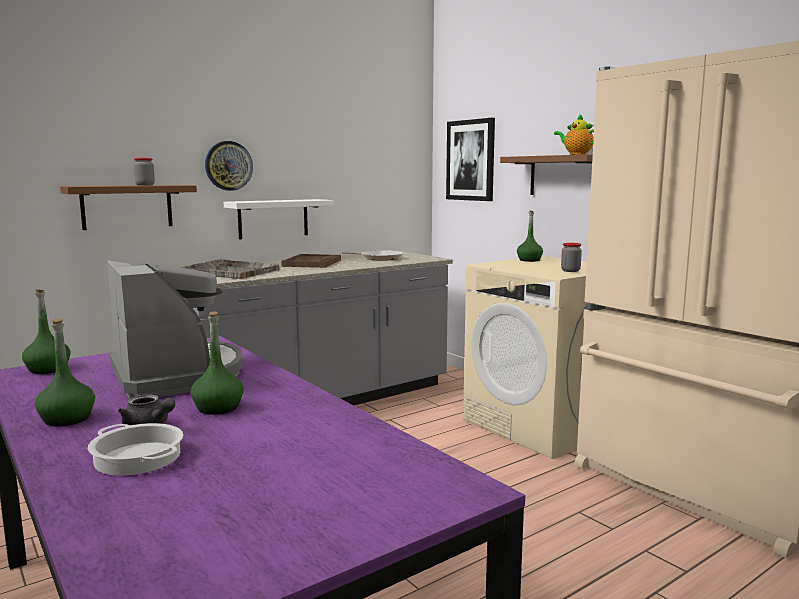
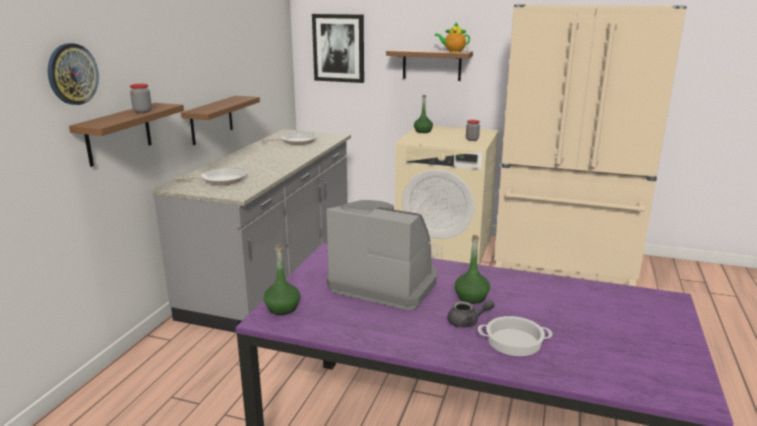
camera: 35 degrees left, 10 degrees up
green bottle [35,318,95,426] -> none
grey tray [178,259,280,279] -> frying pan [175,168,247,185]
wall clock [205,141,253,191] -> wall clock moved to [48,43,99,105]
white shelf [224,199,333,239] -> brown shelf [181,96,260,145]
brown tray [281,254,341,268] -> none

